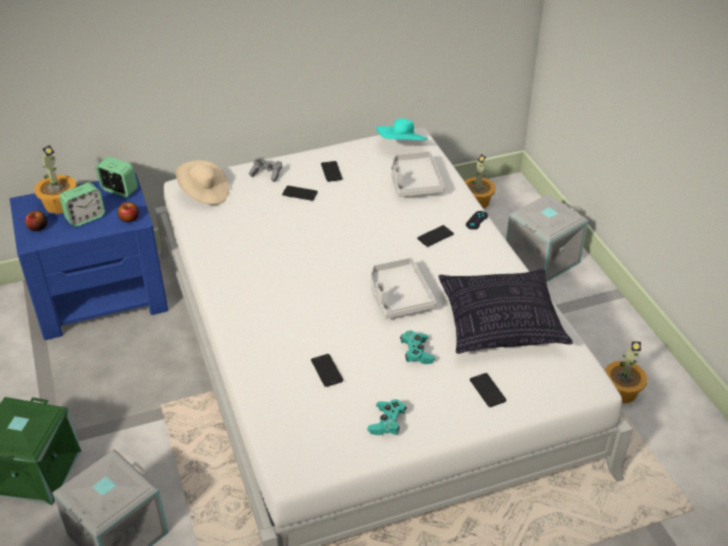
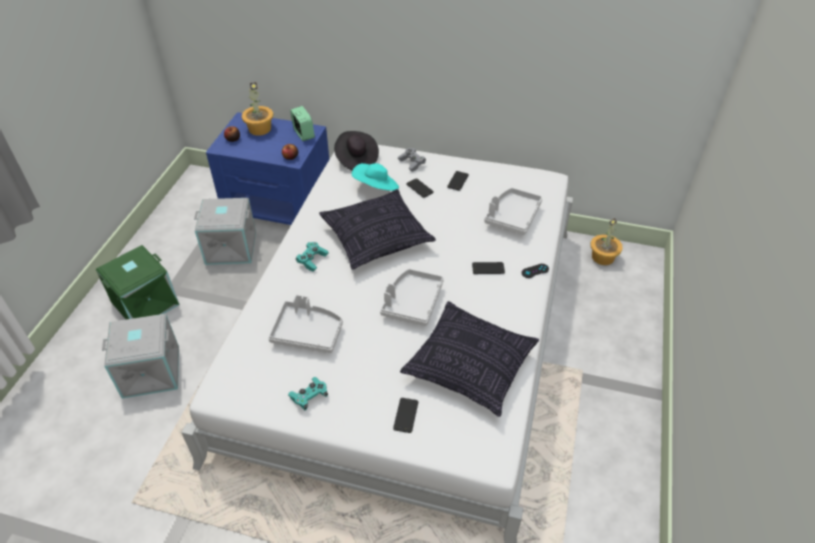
camera: 35 degrees right, 5 degrees up
alarm clock [60,182,105,227] -> none
beige hat [176,160,229,205] -> black hat [334,131,379,171]
phone [311,354,343,387] -> grey tray [268,295,343,353]
turquoise hat [376,118,428,140] -> turquoise hat moved to [352,163,399,191]
turquoise game controller [400,330,435,364] -> turquoise game controller moved to [296,242,329,272]
grey storage box [506,194,589,282] -> grey storage box moved to [194,198,256,265]
potted plant [605,341,647,403] -> none
none -> pillow [319,189,436,270]

